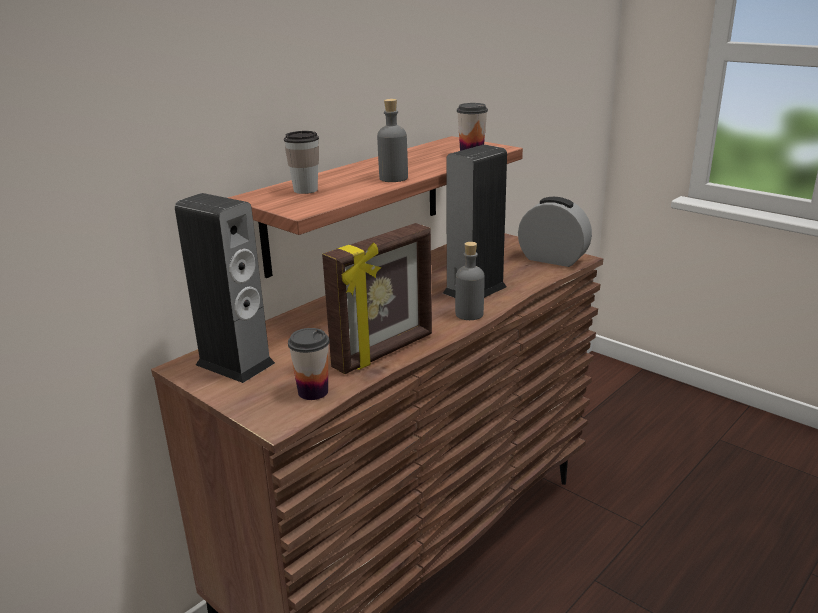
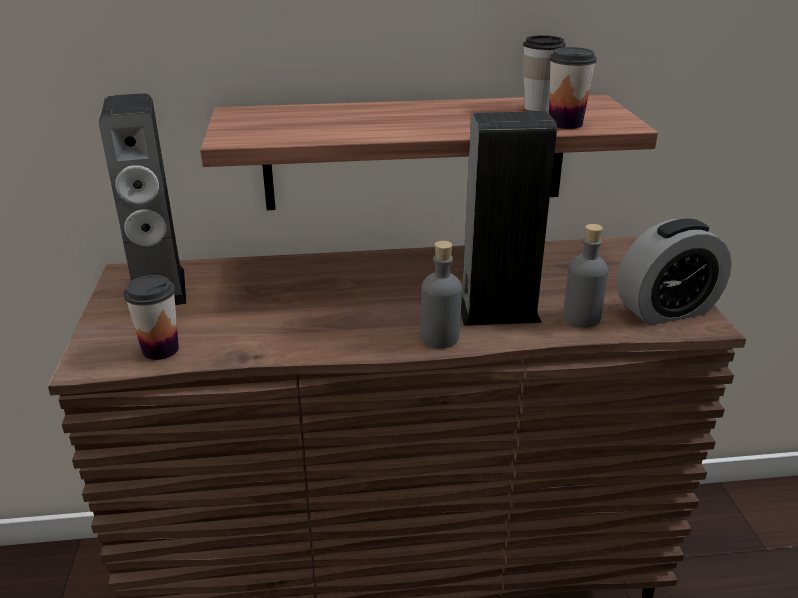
camera: 40 degrees right, 5 degrees up
cup [284,131,319,194] -> cup moved to [523,35,566,112]
picture frame [322,223,432,374] -> none
grey bottle [377,99,408,182] -> grey bottle moved to [563,224,608,328]
alarm clock [518,197,592,267] -> alarm clock turned 90 degrees clockwise [617,219,732,325]

